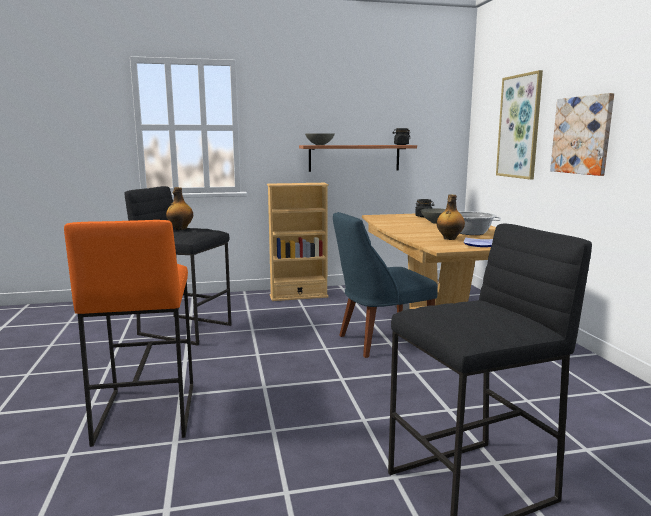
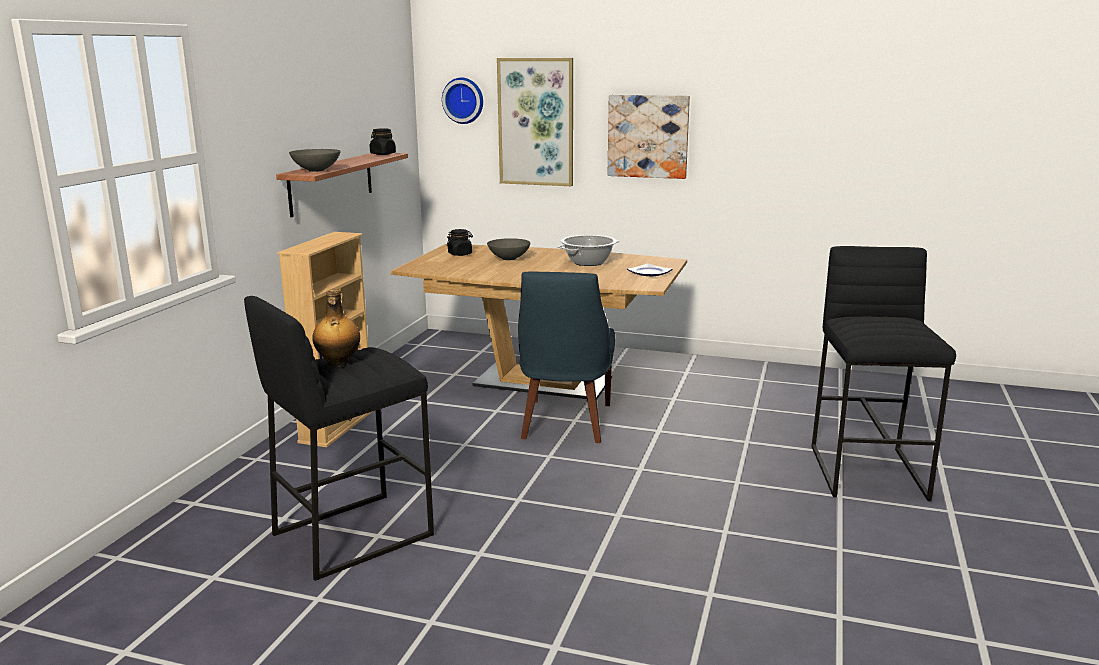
camera: 60 degrees left, 5 degrees up
orange stool [64,220,193,447] -> none
bottle [437,194,465,240] -> none
none -> wall clock [442,78,483,124]

